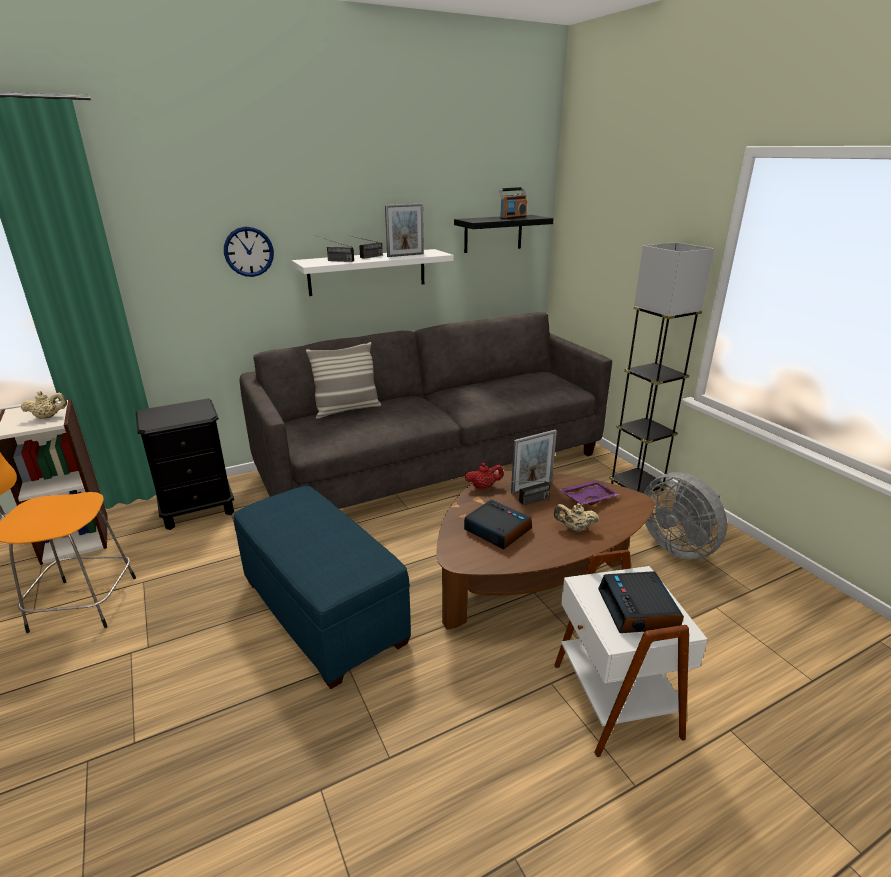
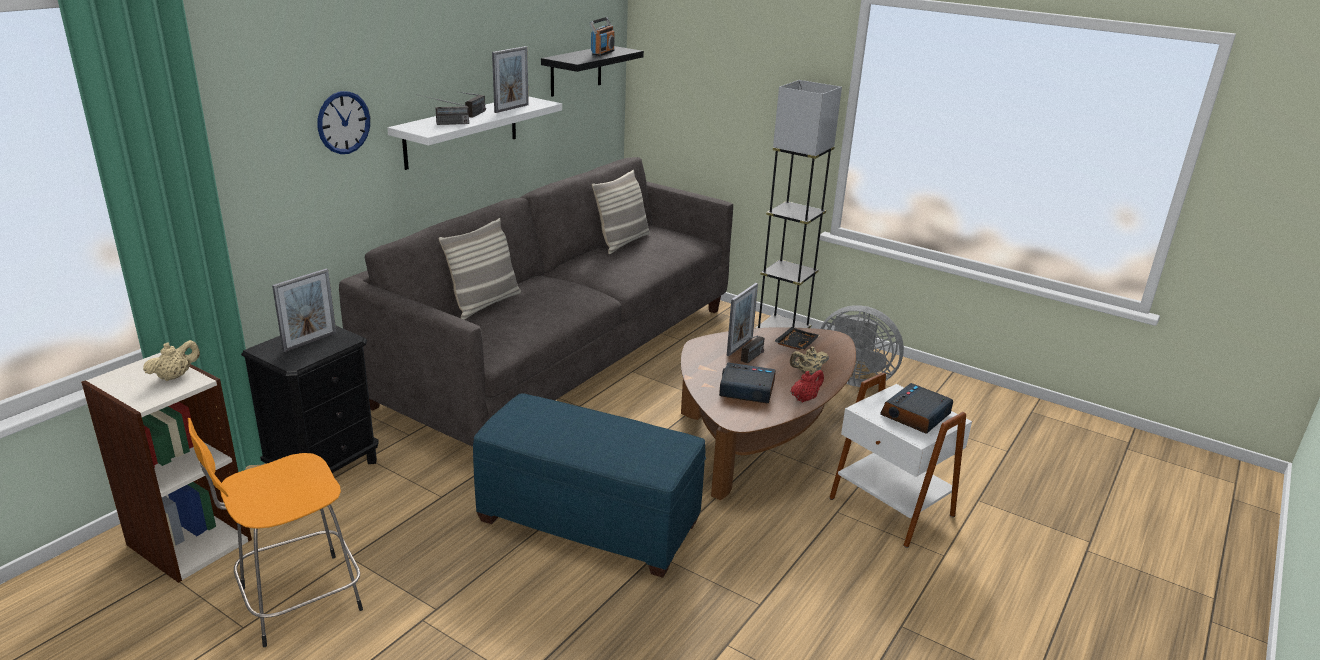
camera: 30 degrees left, 0 degrees up
red teapot [465,463,504,489] -> red teapot moved to [790,370,824,402]
purple tray [559,480,619,505] -> black tray [774,327,820,350]
alarm clock [598,571,684,633] -> alarm clock turned 75 degrees clockwise [880,383,953,434]
none -> picture frame [272,268,336,352]
none -> pillow [592,170,650,254]

